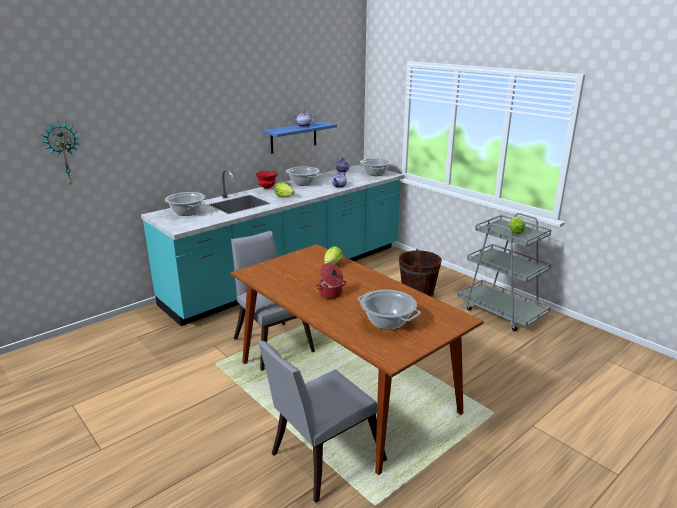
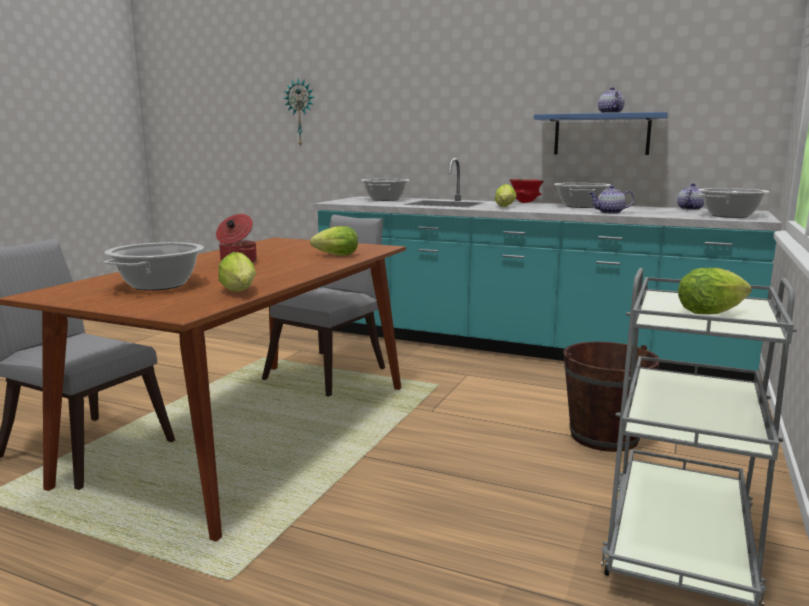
camera: 65 degrees right, 10 degrees down
none -> lettuce [218,252,256,292]

